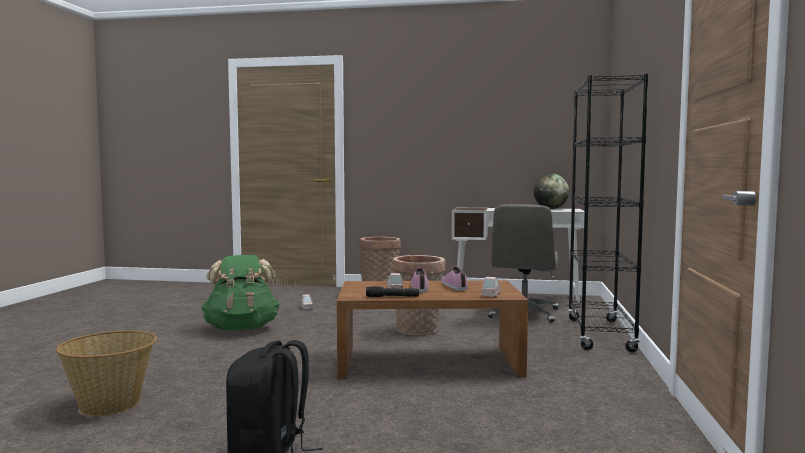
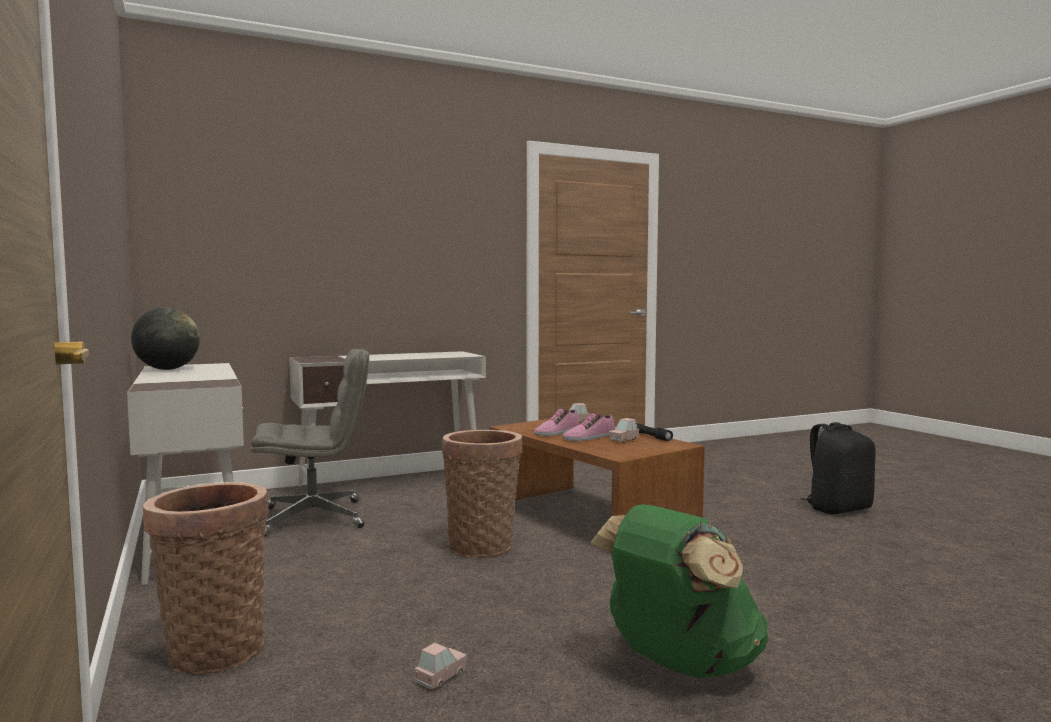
camera: 125 degrees left, 0 degrees up
basket [56,331,157,416] -> none
black bookcase [567,74,649,352] -> white desk [289,351,486,494]

